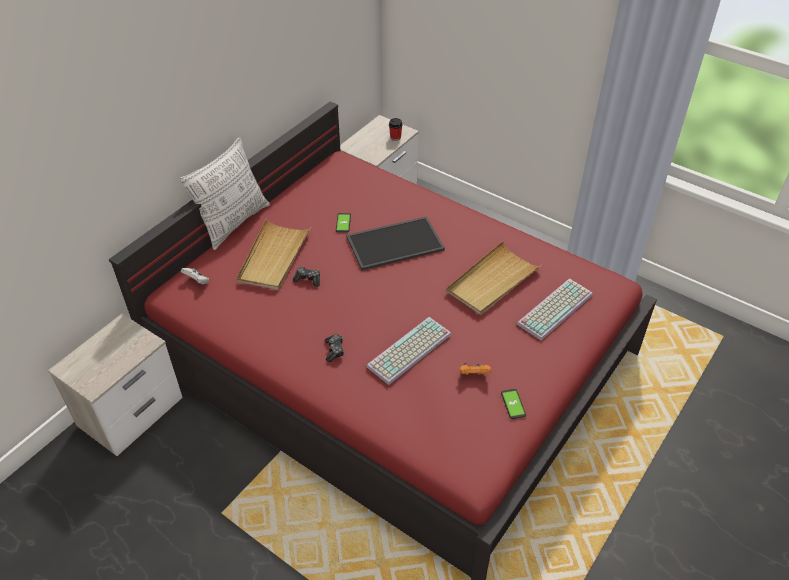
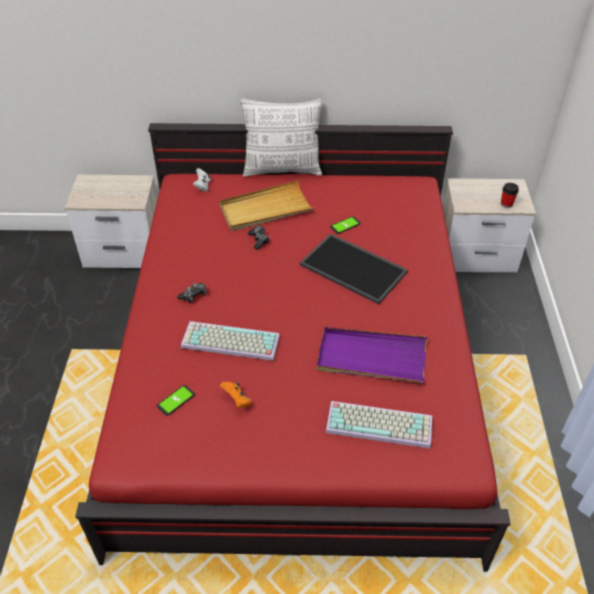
camera: 55 degrees right, 0 degrees up
beige tray [446,241,542,315] -> purple tray [317,327,428,383]
phone [501,389,526,419] -> phone moved to [157,385,195,416]

